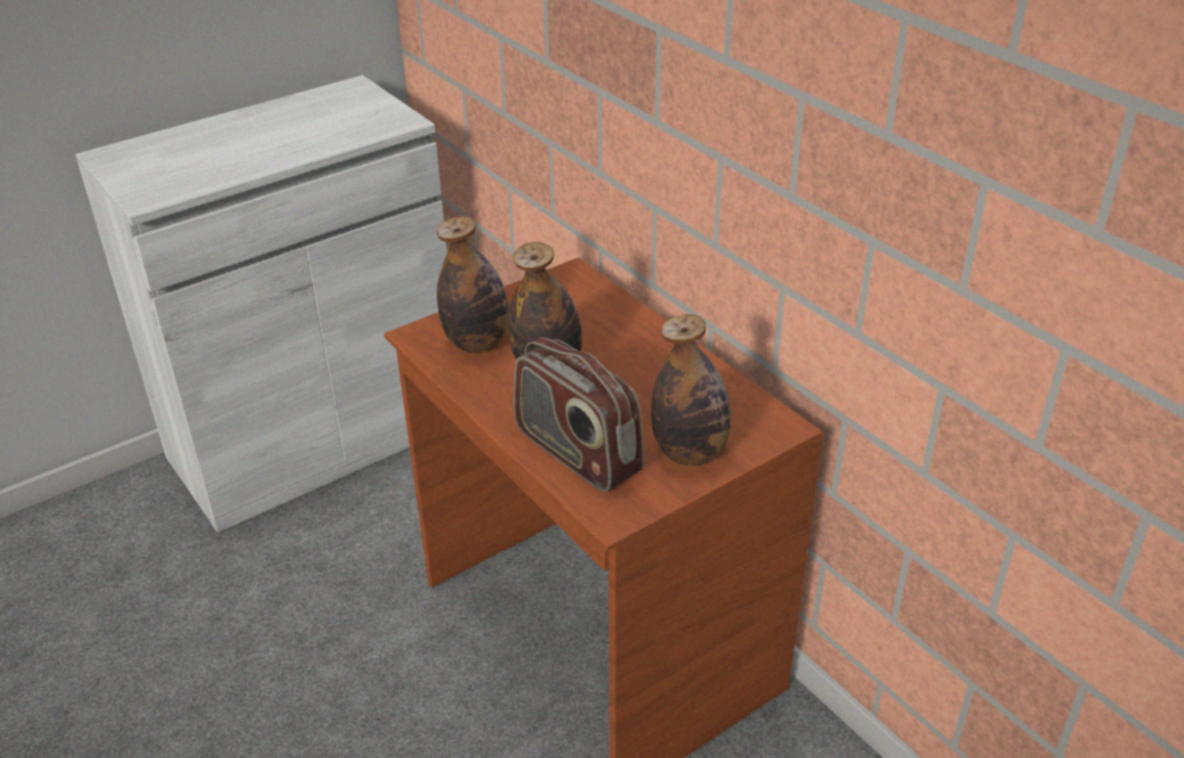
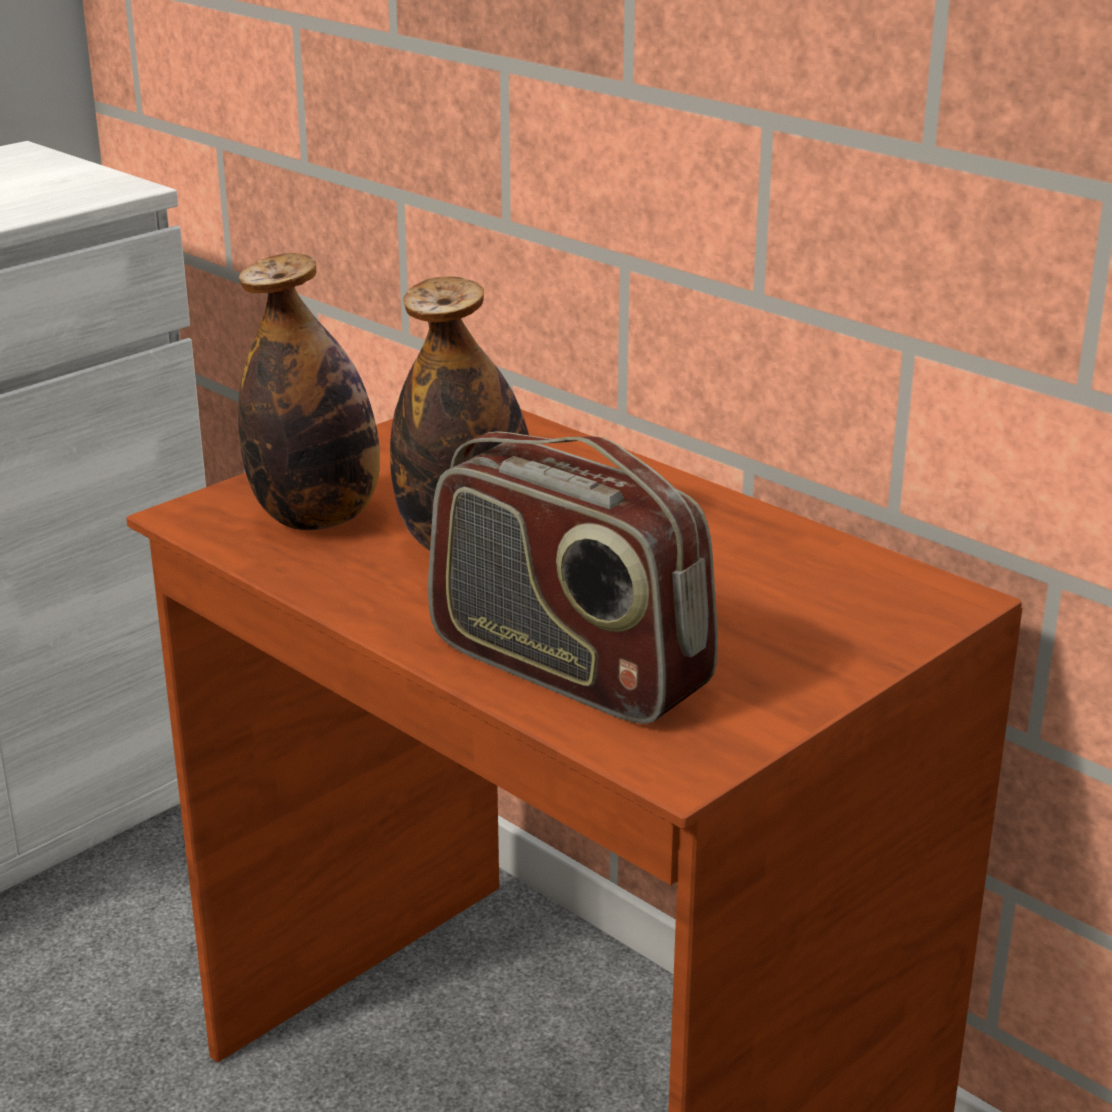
camera: 10 degrees left, 10 degrees down
bottle [651,314,731,466] -> none

